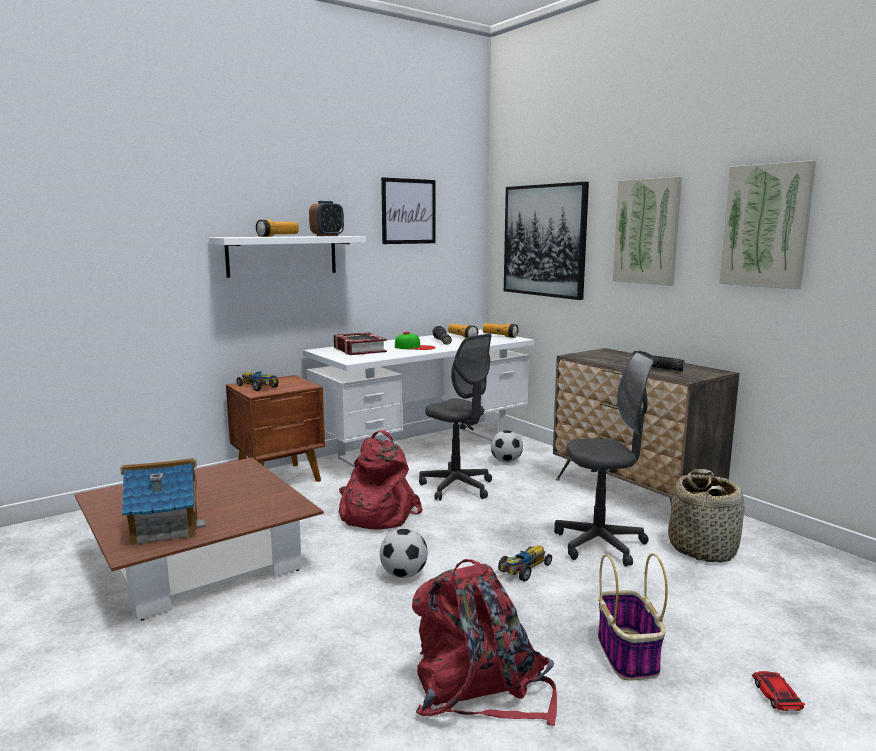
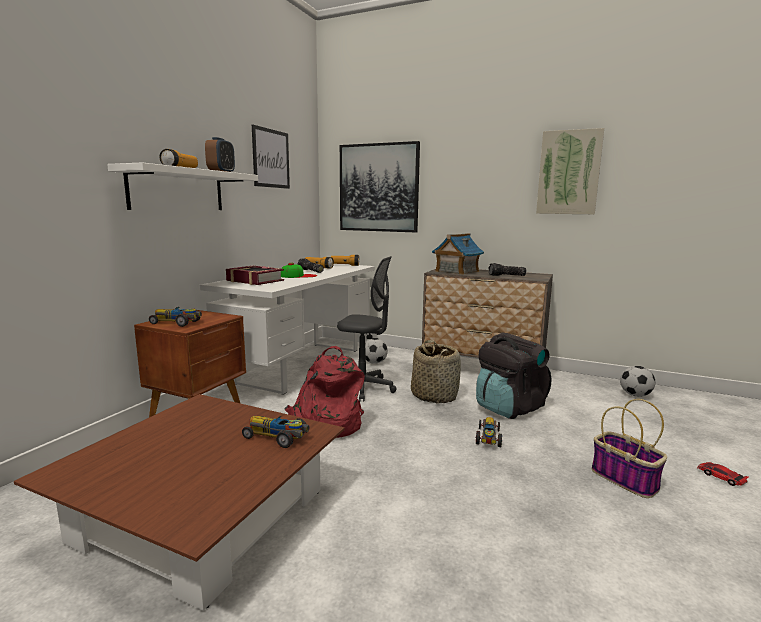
camera: 30 degrees left, 0 degrees up
toy house [120,458,206,546] -> toy house moved to [432,233,484,275]
football [380,528,428,578] -> football moved to [620,366,655,397]
red backpack [412,559,557,726] -> none
grey office chair [554,353,654,566] -> black backpack [476,333,552,419]
picture [613,177,682,286] -> none
basket [668,469,745,563] -> basket moved to [411,340,461,404]
none -> toy car [242,416,309,448]

